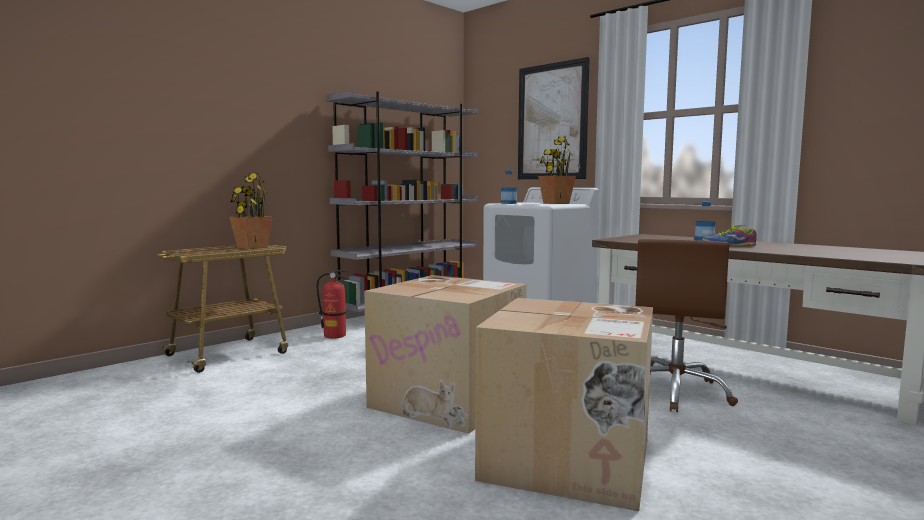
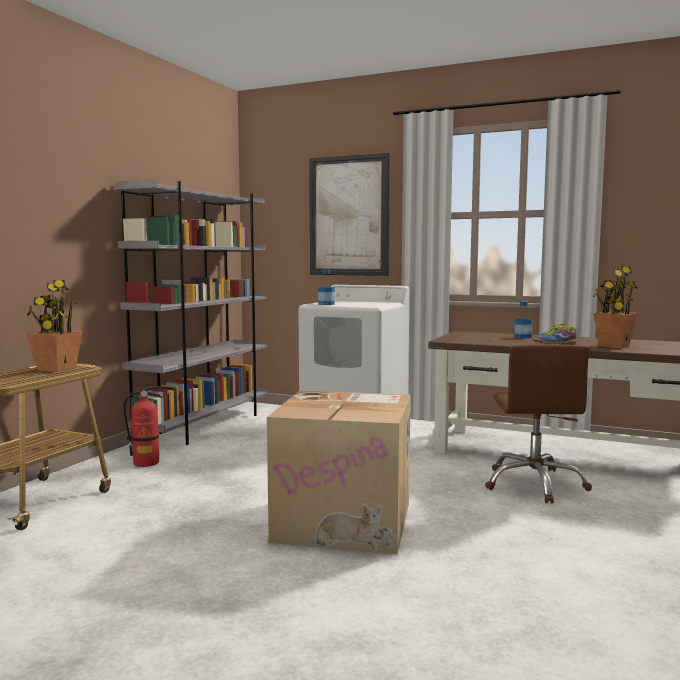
camera: 20 degrees left, 0 degrees up
cardboard box [475,298,653,511] -> none
potted plant [538,137,576,204] -> potted plant moved to [593,266,638,348]

